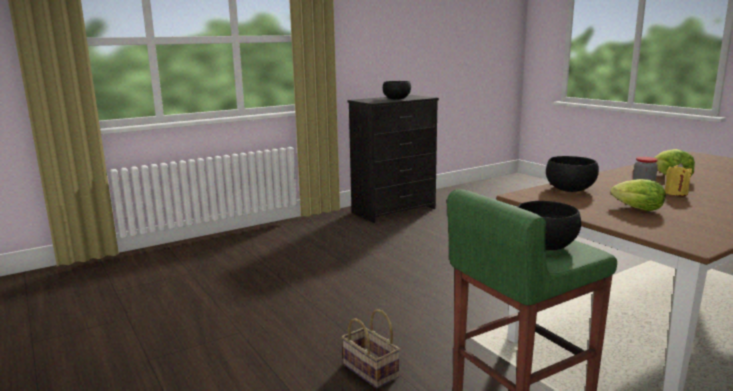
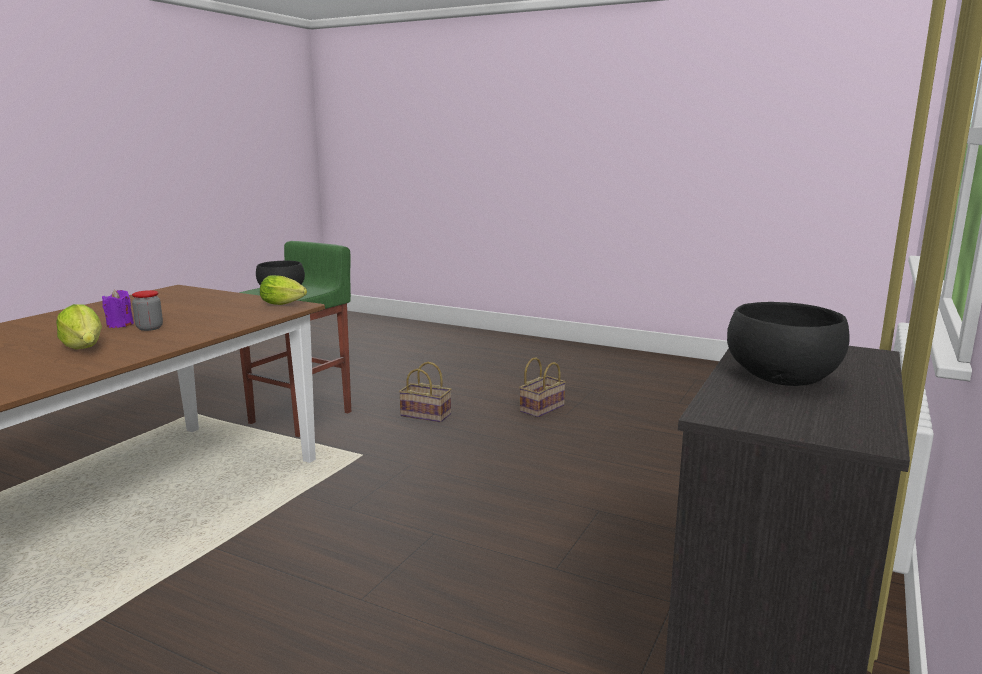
camera: 150 degrees right, 0 degrees up
black bowl [546,156,599,192] -> none
lettuce [611,179,666,211] -> lettuce moved to [260,275,307,305]
yellow candle [665,163,692,196] -> purple candle [102,289,134,328]
none -> basket [519,357,566,418]

